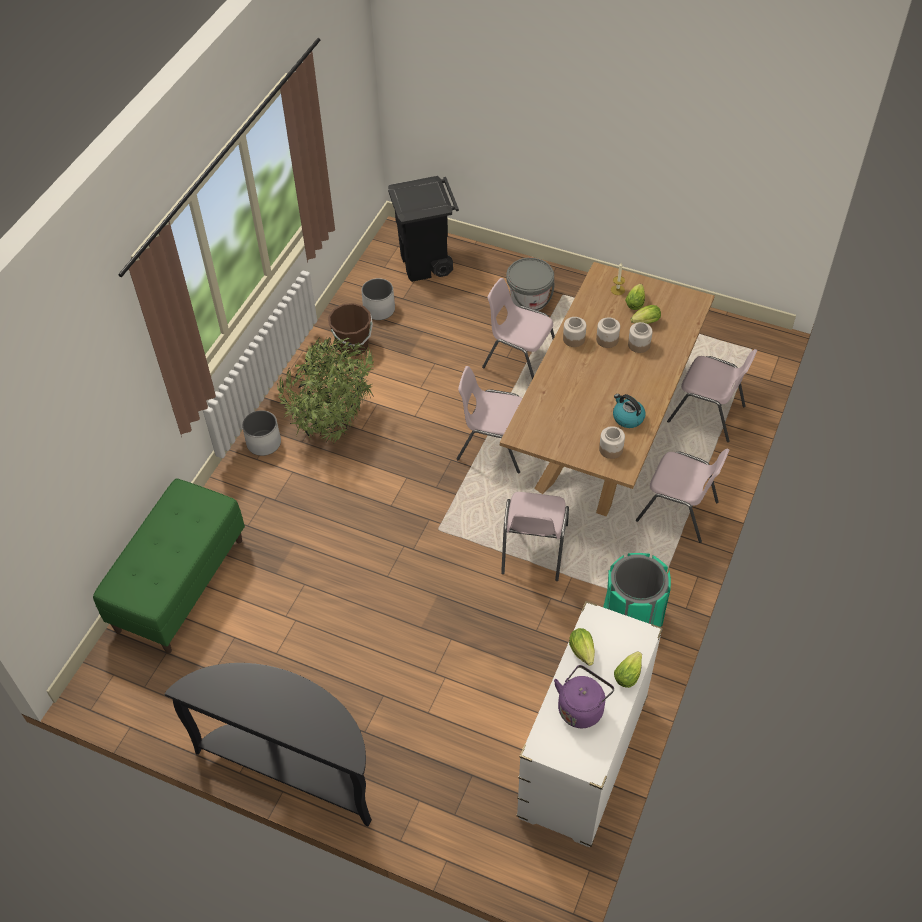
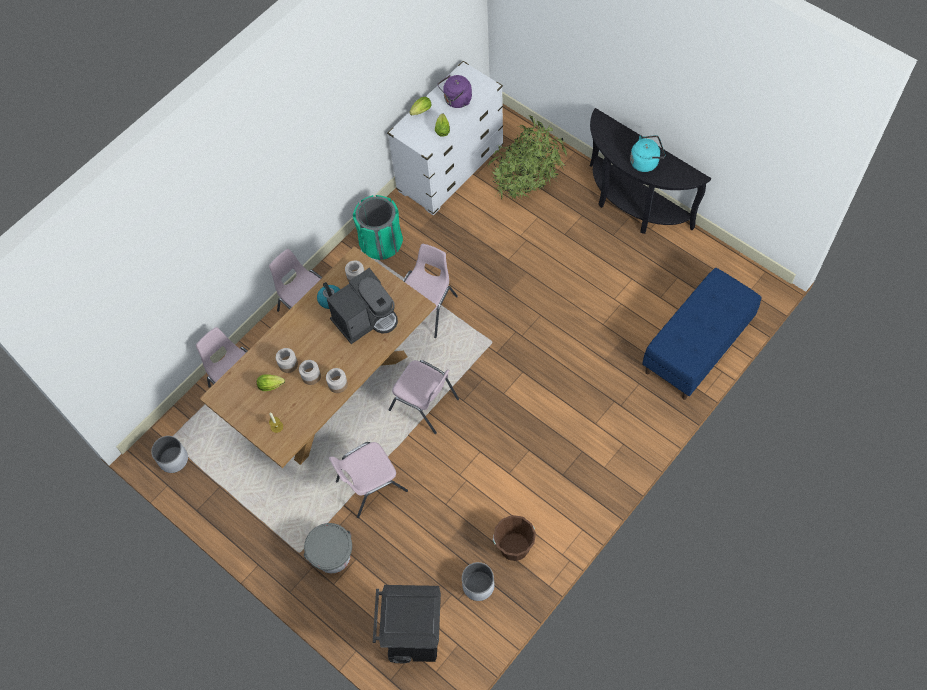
camera: 160 degrees left, 10 degrees up
green bench [93,478,245,654] -> blue bench [642,268,761,400]
white planter [242,410,281,456] -> white planter moved to [151,436,188,473]
potted plant [277,336,374,443] -> potted plant moved to [487,115,567,200]
pink chair [482,278,555,379] -> pink chair turned 105 degrees clockwise [329,442,408,518]
lettuce [625,284,645,310] -> none
none -> coffee machine [327,268,398,344]
none -> turquoise kettle [630,135,665,172]

